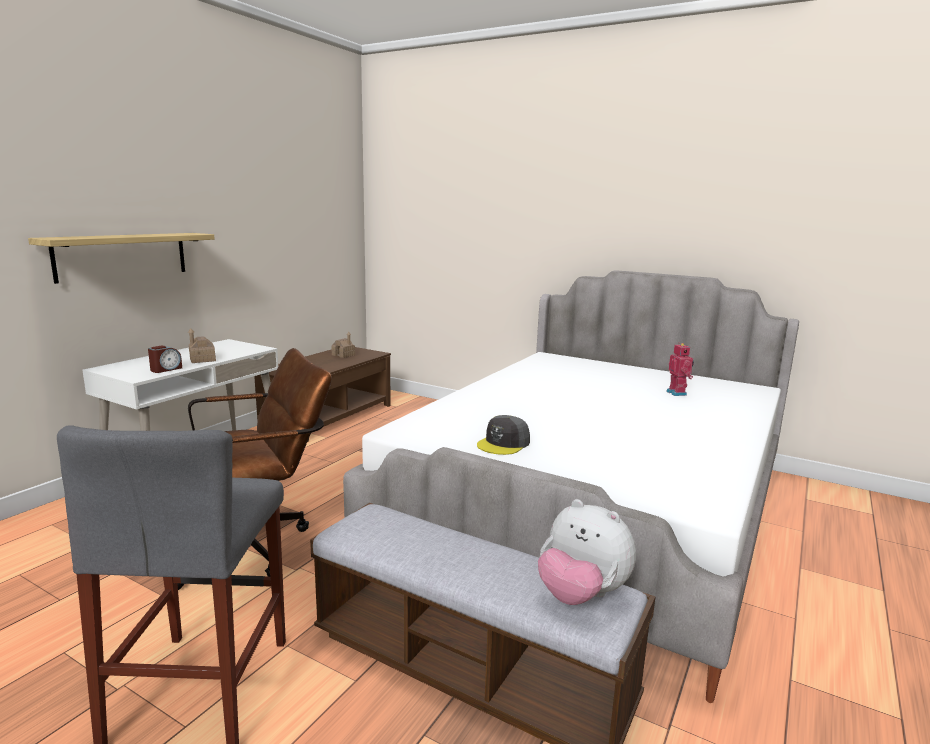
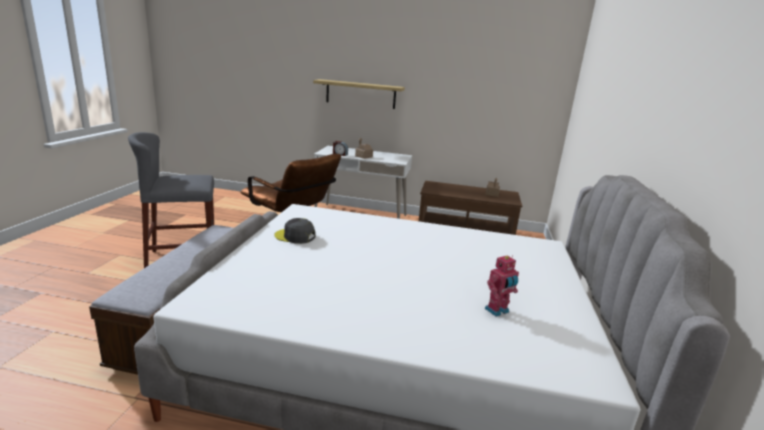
camera: 70 degrees right, 5 degrees up
plush toy [538,499,636,605] -> none

